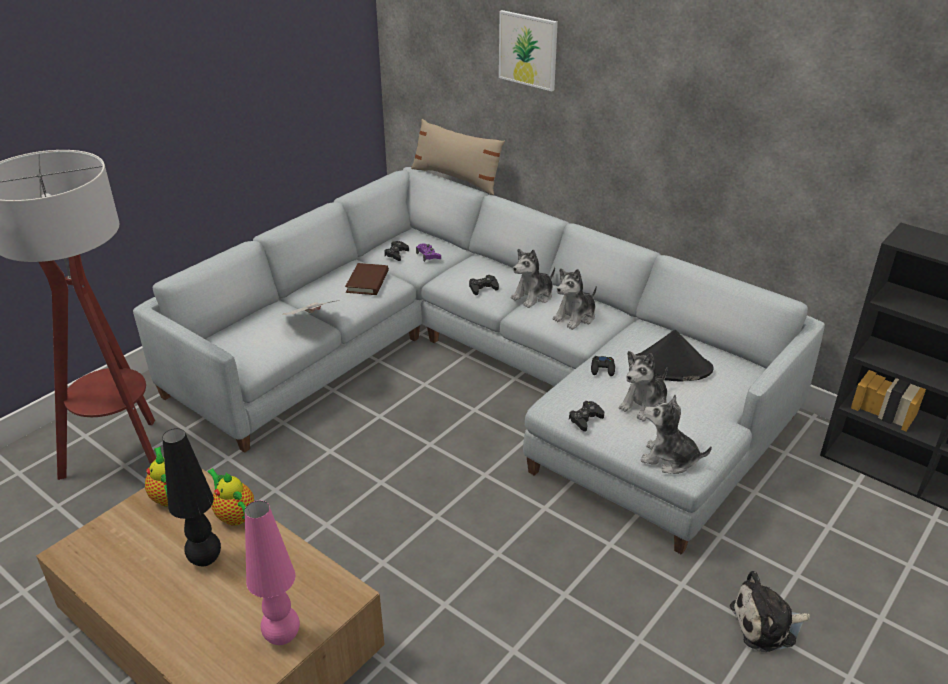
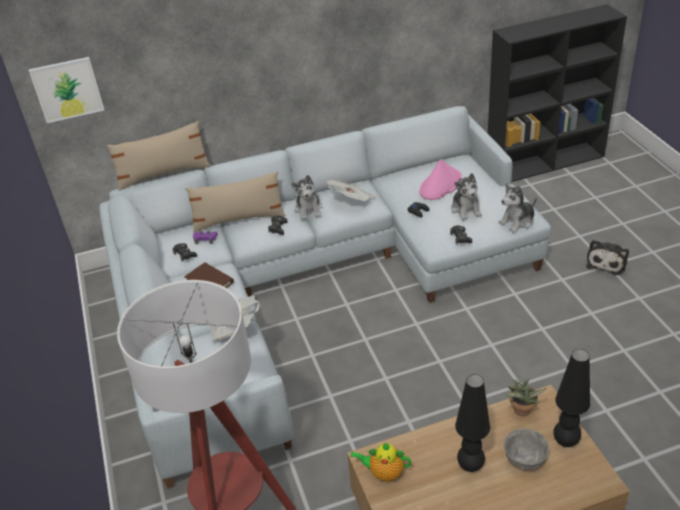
camera: 55 degrees left, 5 degrees up
teapot [207,468,254,526] -> none
pink table lamp [245,501,300,645] -> black table lamp [553,349,590,447]
picture [499,10,558,91] -> picture moved to [29,57,104,123]
plush toy [553,268,597,330] -> newspaper [326,180,376,201]
black hat [635,330,714,382] -> pink hat [419,159,462,200]
none -> beige pillow [186,171,286,233]
none -> grey bowl [504,428,549,470]
none -> potted plant [505,379,547,416]

